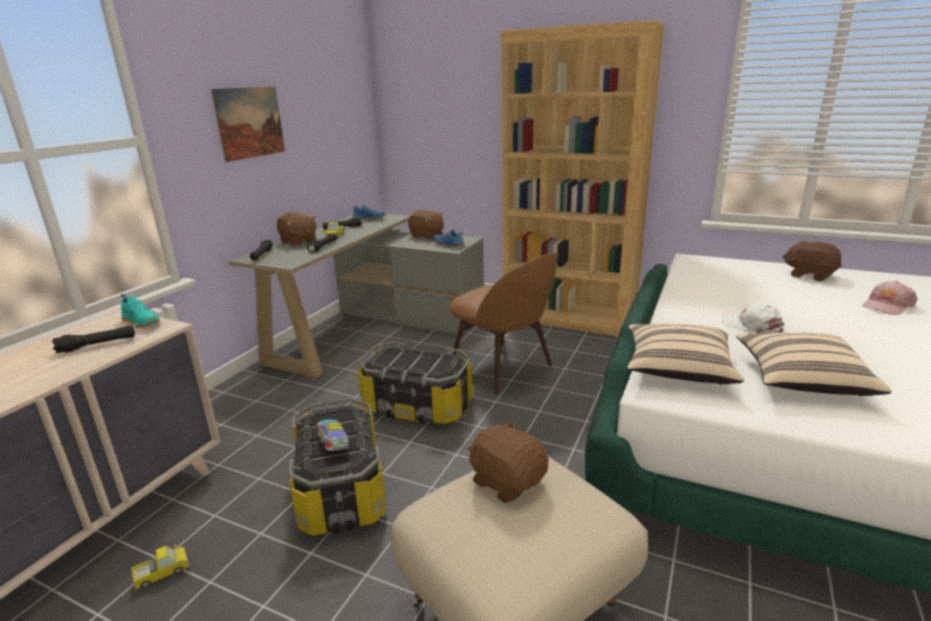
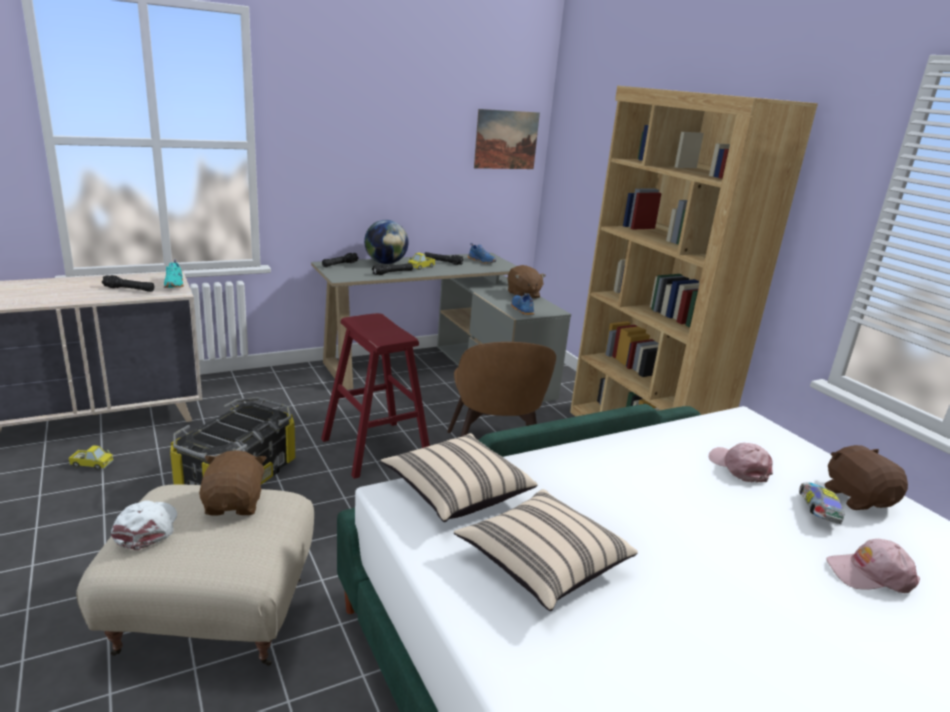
camera: 35 degrees right, 0 degrees up
picture [211,87,285,162] -> picture moved to [474,109,540,169]
brown plush toy [277,212,317,246] -> globe [364,220,409,264]
toy car [316,419,349,451] -> toy car moved to [799,482,844,524]
storage box [357,341,473,425] -> red stool [321,313,430,479]
white cap [722,303,784,333] -> white cap moved to [111,500,177,550]
none -> pink cap [709,443,773,482]

